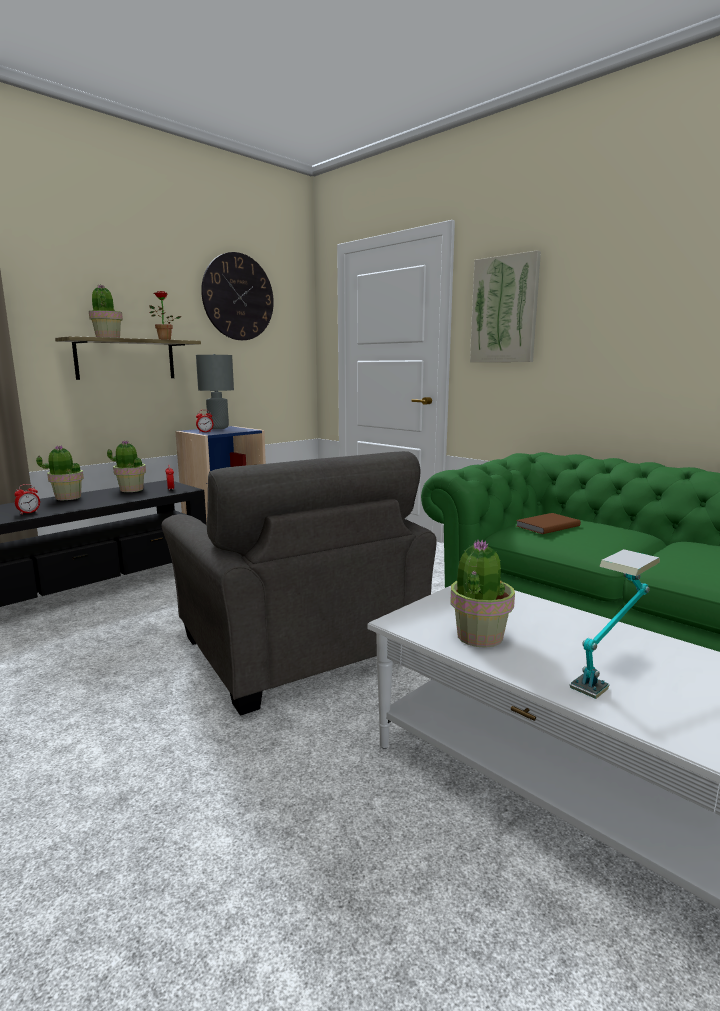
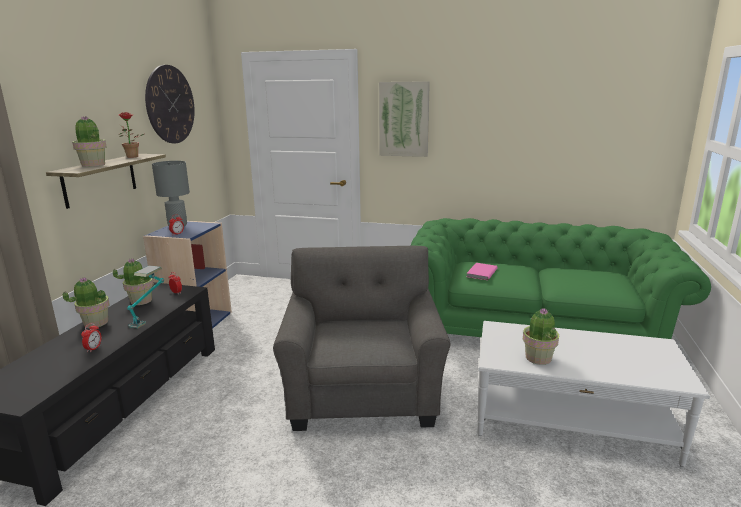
camera: 30 degrees left, 5 degrees up
grey armchair [162,451,437,715] -> grey armchair turned 120 degrees counterclockwise [273,246,451,431]
brown book [516,513,581,534] -> pink book [467,263,497,280]
table lamp [570,549,660,699] -> table lamp moved to [127,265,164,328]

